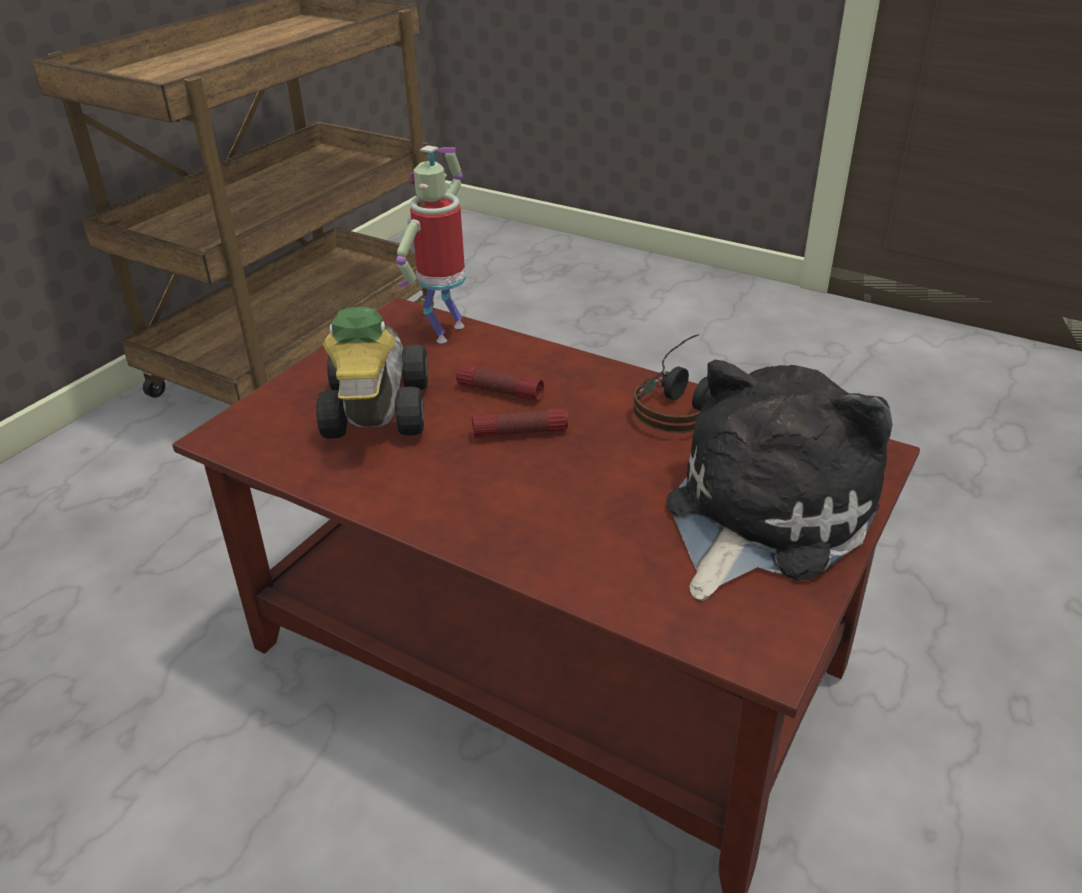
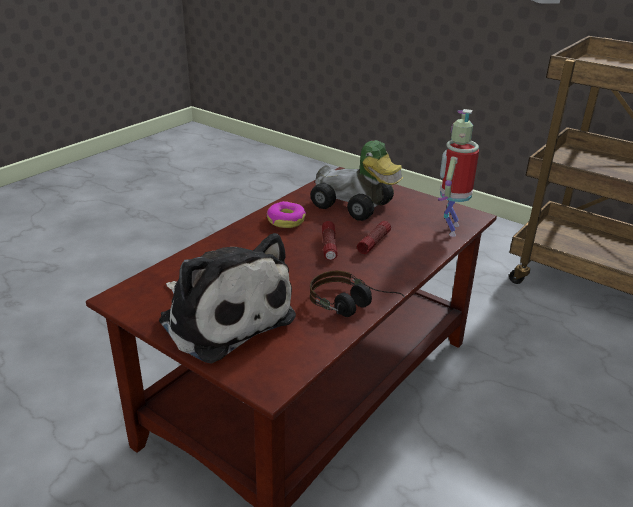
camera: 95 degrees right, 5 degrees down
toy car [316,307,428,438] -> toy car turned 150 degrees counterclockwise [310,140,403,221]
toy robot [396,145,466,344] -> toy robot turned 105 degrees counterclockwise [438,109,479,237]
none -> donut [266,201,306,228]

